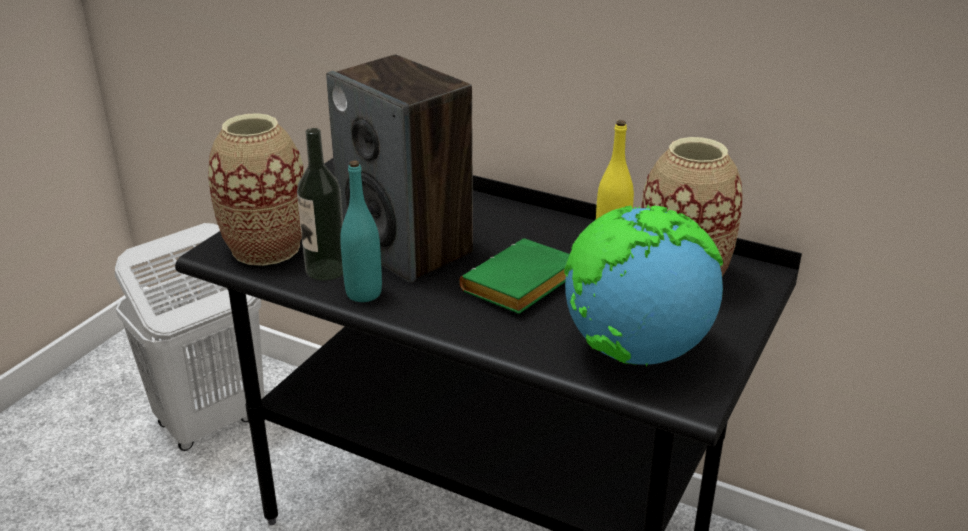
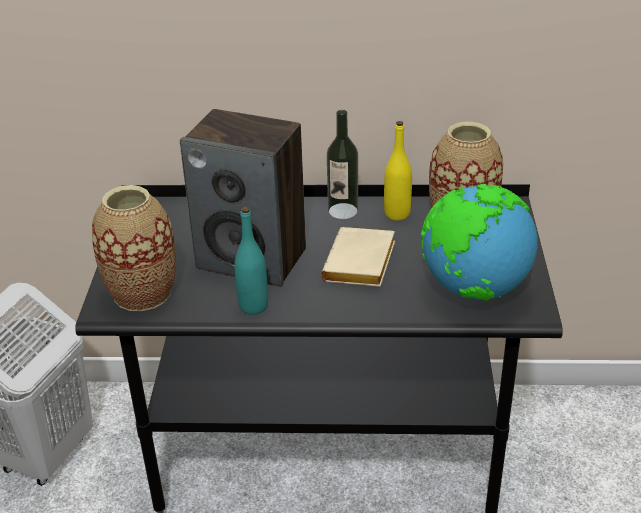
camera: 25 degrees left, 5 degrees up
bottle [297,128,343,281] -> bottle moved to [327,110,358,220]
green book [459,238,570,314] -> beige book [321,227,395,287]

